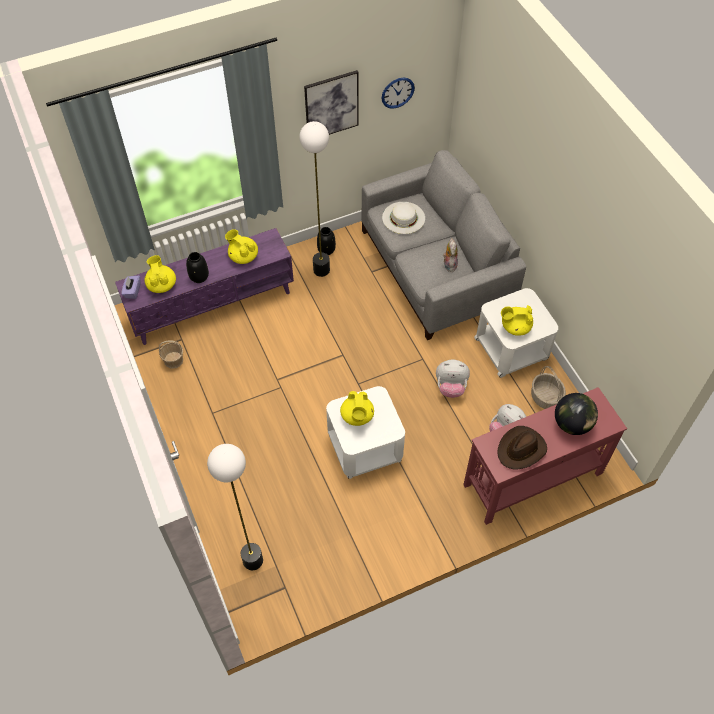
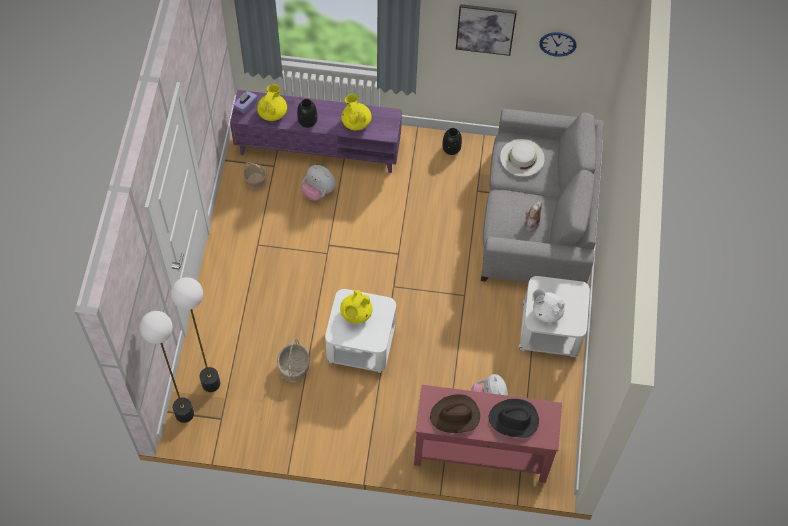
camera: 30 degrees right, 5 degrees up
floor lamp [299,121,330,277] -> floor lamp moved to [140,311,194,423]
plush toy [436,360,470,398] -> plush toy moved to [301,165,336,201]
yellow teapot [501,305,533,336] -> white teapot [532,289,565,323]
basket [531,366,566,409] -> basket moved to [277,338,310,381]
globe [555,393,598,435] -> black hat [489,399,539,438]

